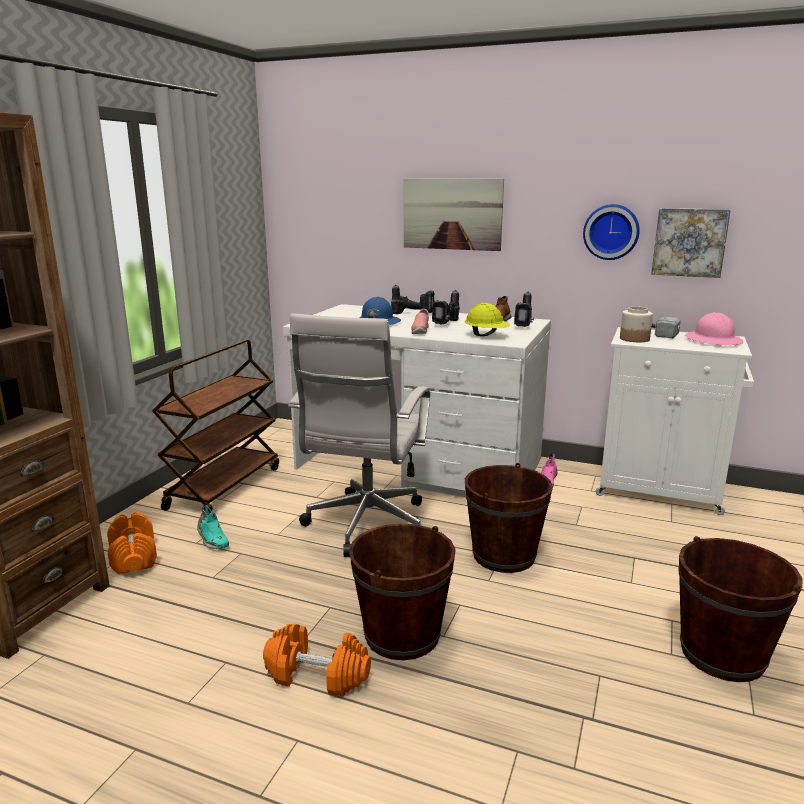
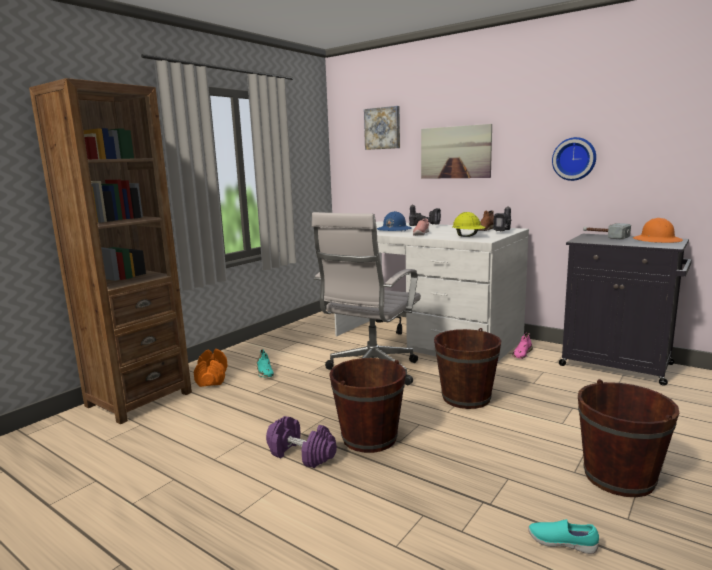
camera: 15 degrees right, 5 degrees down
brown cart [152,340,279,511] -> none
orange dumbbell [263,624,371,697] -> purple dumbbell [266,416,337,468]
power drill [432,290,460,325] -> none
white cabinet [595,327,754,515] -> black cabinet [559,234,692,386]
jar [620,306,653,342] -> none
picture [651,208,731,278] -> picture moved to [364,106,400,150]
pink hard hat [685,312,744,345] -> orange hard hat [633,218,683,243]
none -> turquoise shoe [528,519,599,554]

